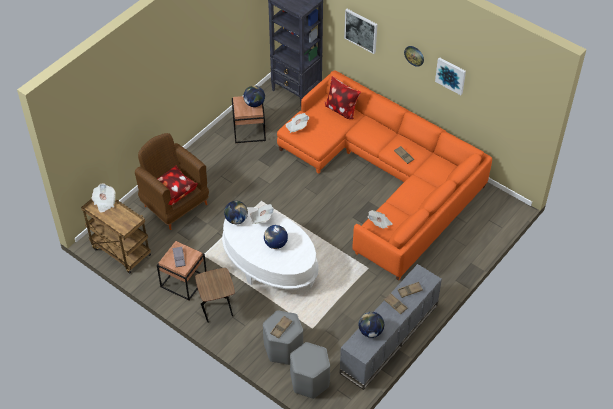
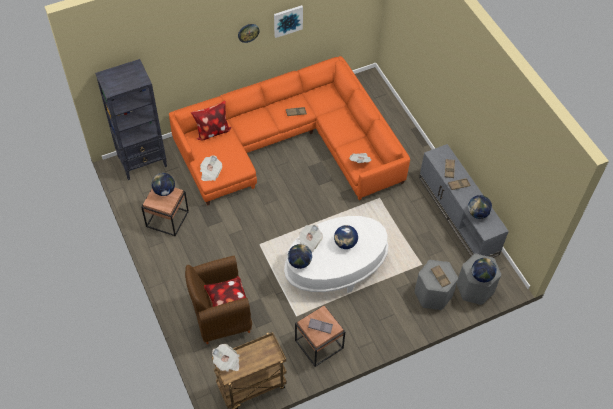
camera: 65 degrees left, 5 degrees up
brown side table [195,268,235,323] -> none
picture [344,9,377,54] -> none
none -> globe [472,258,497,282]

